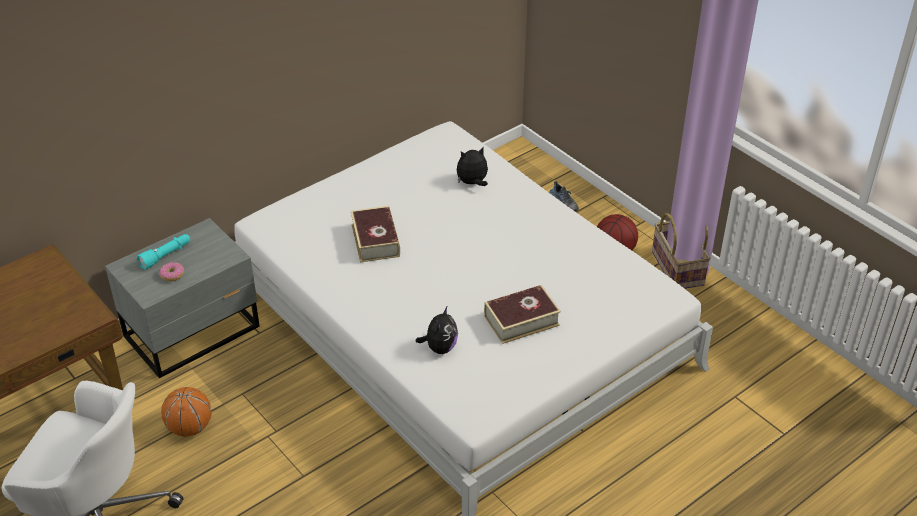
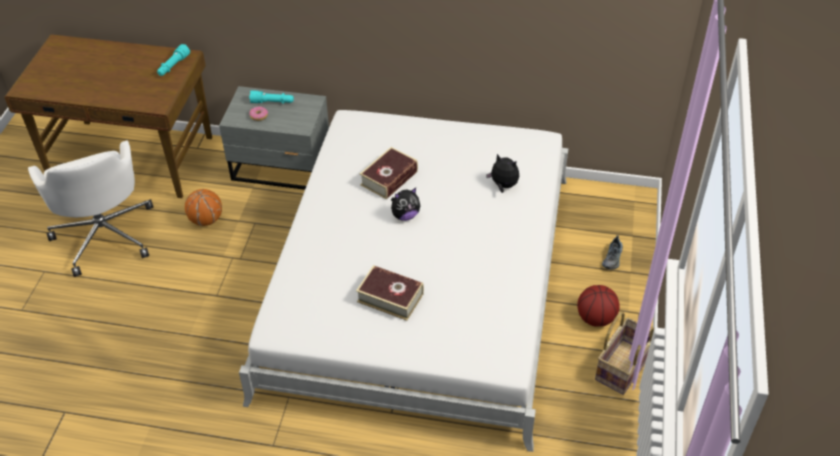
camera: 50 degrees right, 5 degrees up
plush toy [416,307,458,354] -> plush toy moved to [391,188,420,221]
none -> turquoise flashlight [157,44,190,76]

